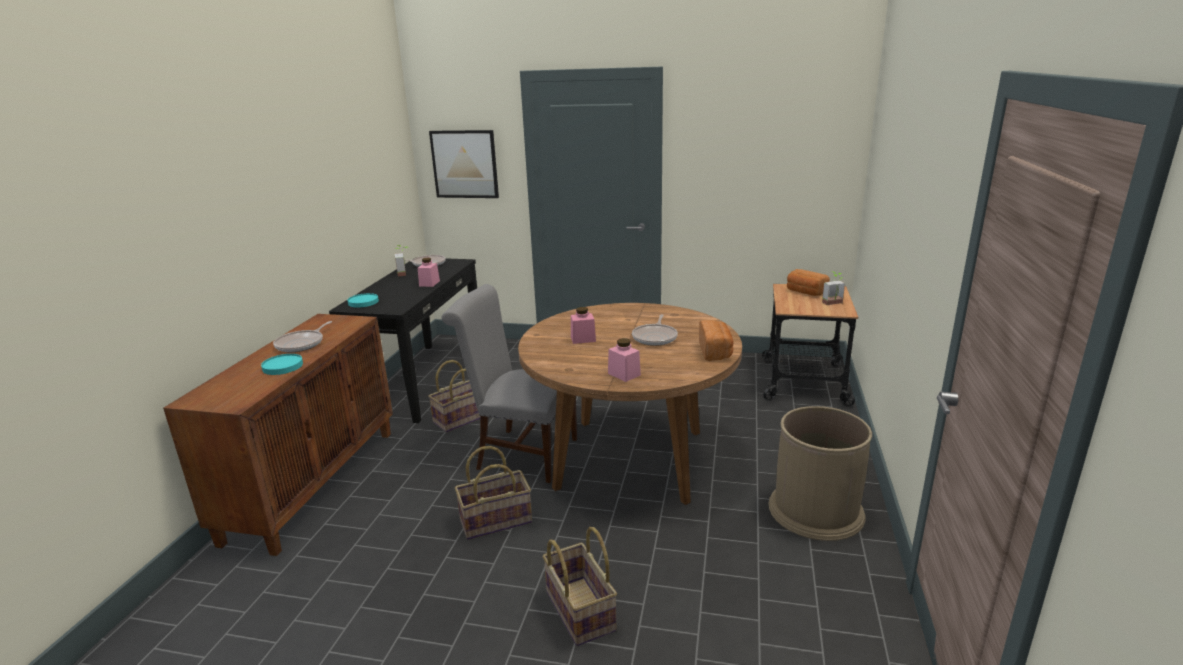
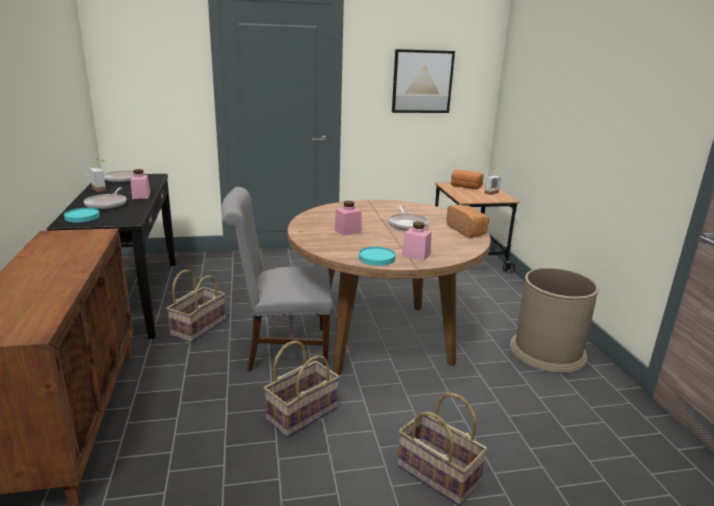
camera: 25 degrees left, 0 degrees up
turquoise plate [261,354,303,375] -> turquoise plate moved to [359,246,395,266]
frying pan [273,321,332,352] -> frying pan moved to [84,187,126,210]
picture [429,130,499,198] -> picture moved to [392,49,455,113]

